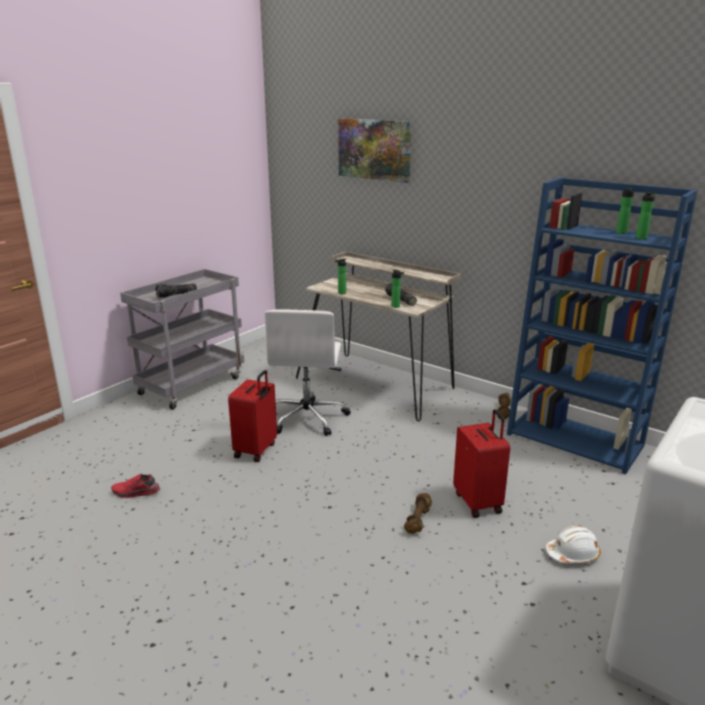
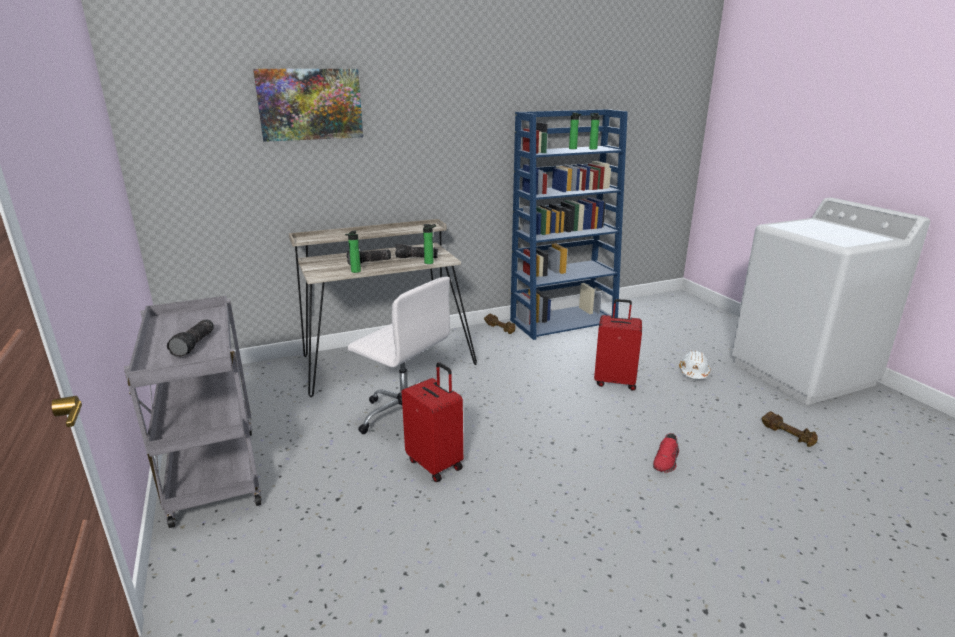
camera: 60 degrees left, 0 degrees up
red shoe [111,474,160,498] -> red shoe moved to [653,433,679,473]
brown dumbbell [404,493,432,534] -> brown dumbbell moved to [761,411,818,447]
none -> flashlight [347,249,391,265]

